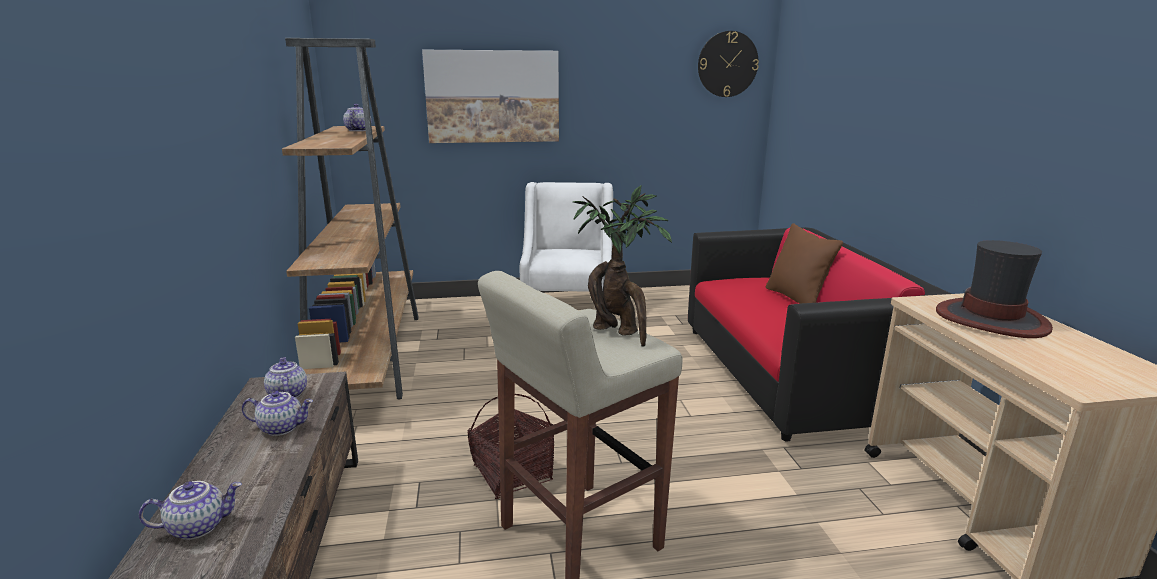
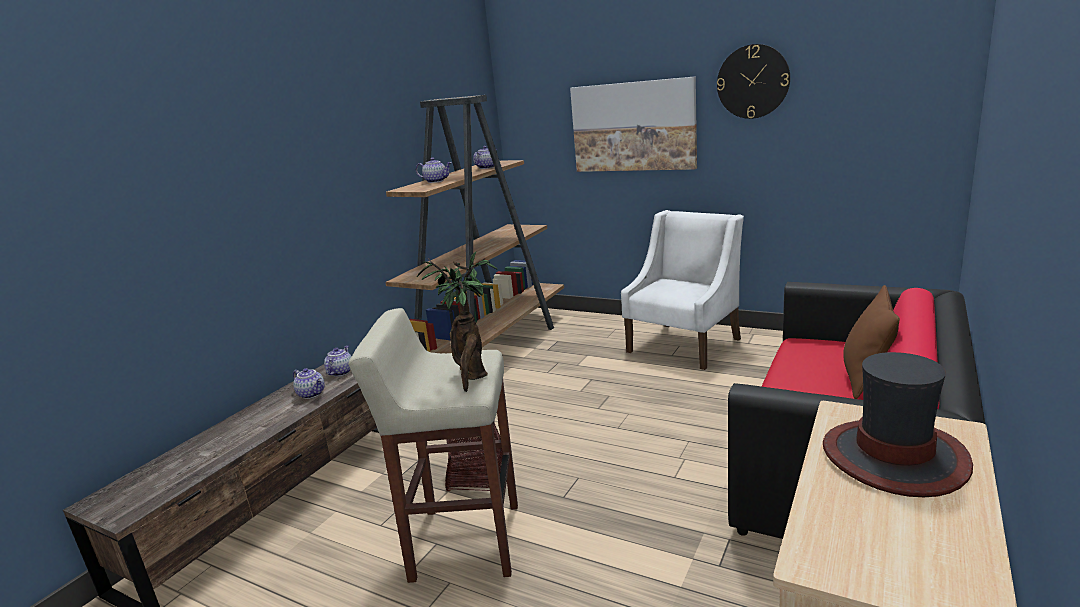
camera: 40 degrees right, 0 degrees up
teapot [139,481,242,540] -> teapot moved to [416,158,452,183]
wall clock [698,31,759,97] -> wall clock moved to [717,44,790,119]

